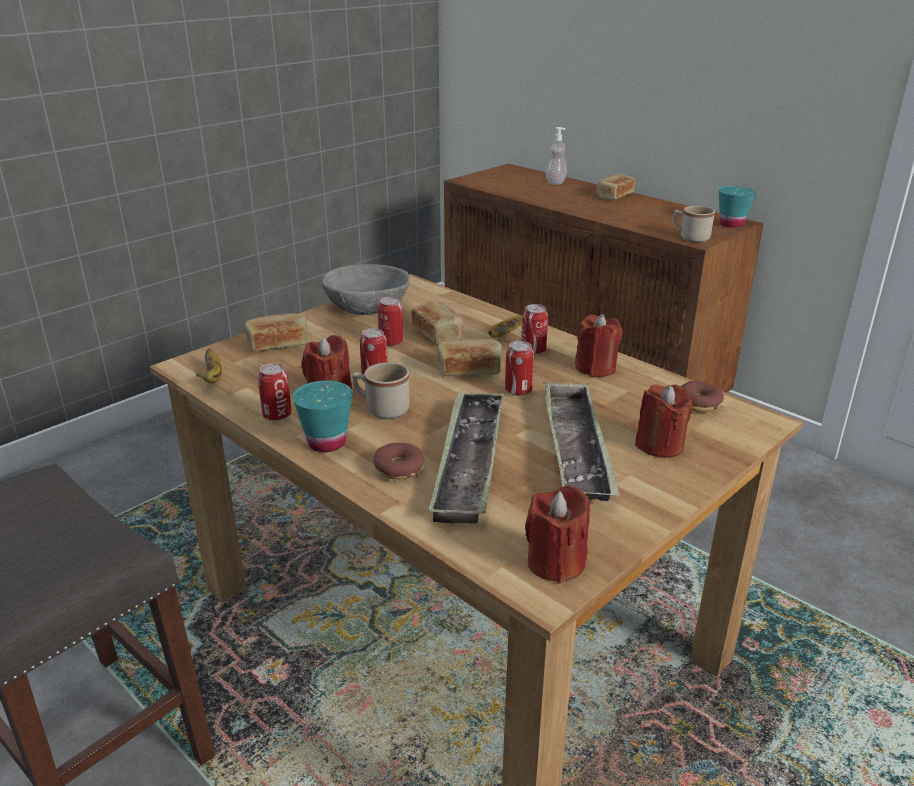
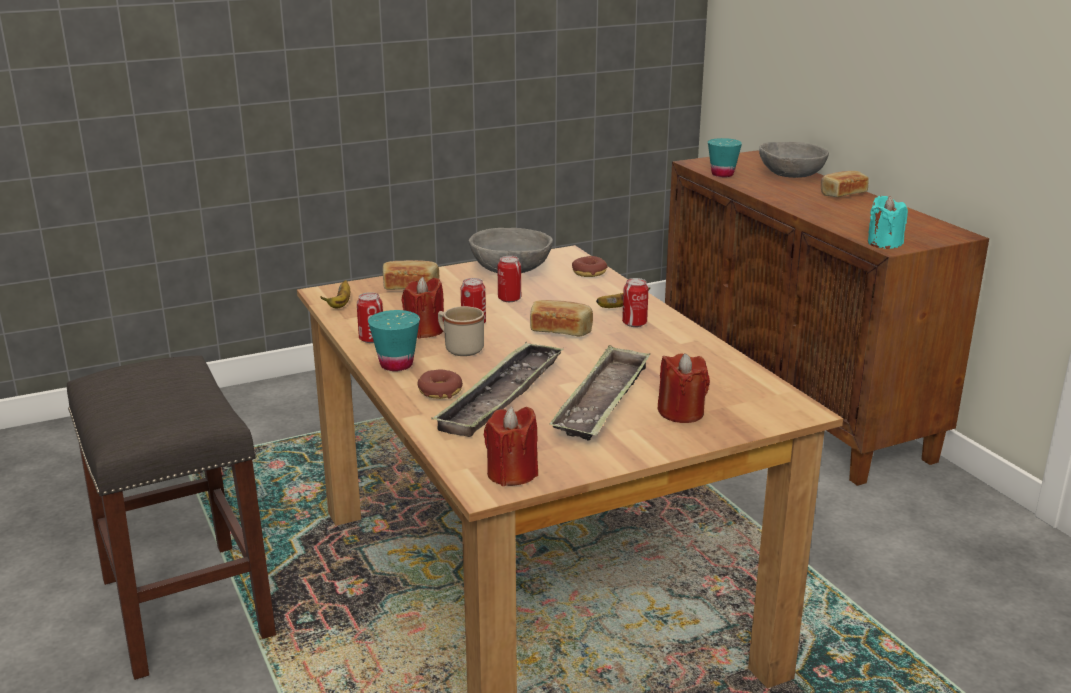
camera: 20 degrees right, 5 degrees down
bread [411,301,465,344] -> none
can [505,341,534,396] -> none
soap dispenser [546,127,567,185] -> grey bowl [759,142,829,178]
red candle [575,314,623,377] -> none
beige mug [673,206,715,243] -> turquoise candle [868,196,908,249]
donut [681,381,724,412] -> donut moved to [572,256,608,277]
turquoise cup [719,186,756,228] -> turquoise cup moved to [708,138,742,177]

